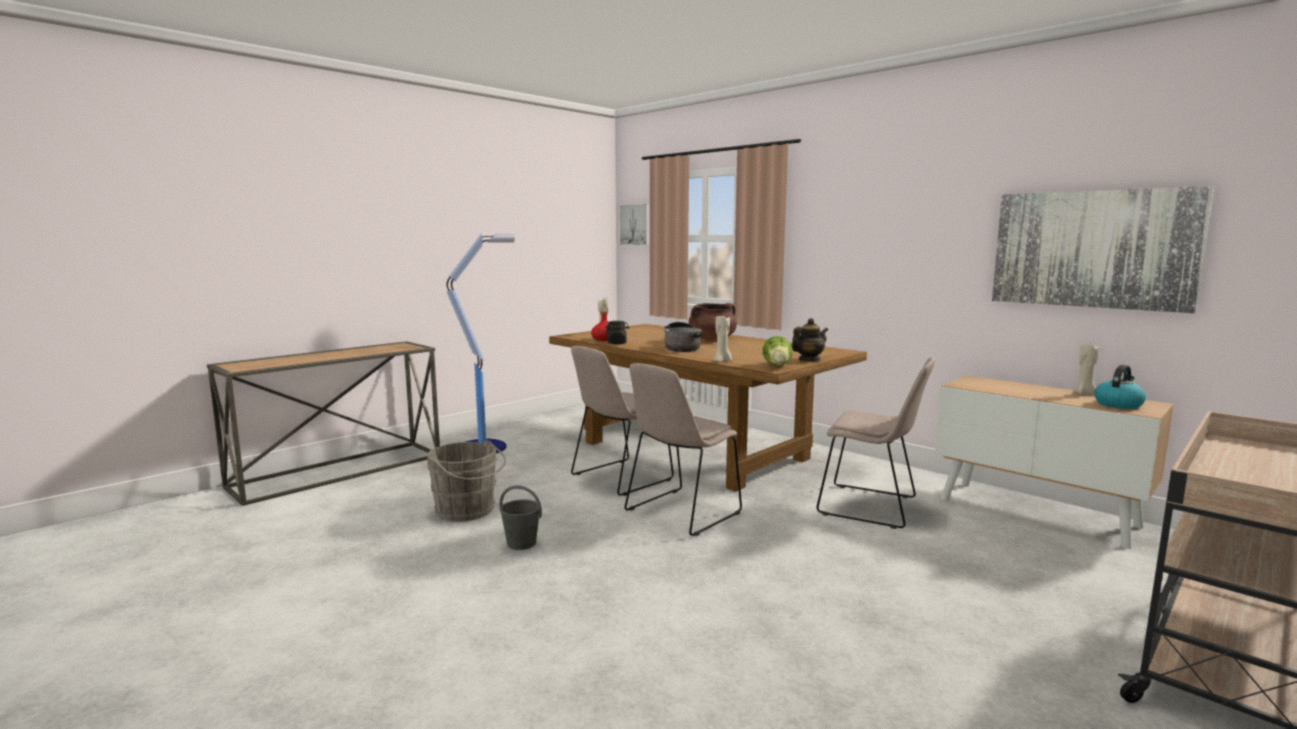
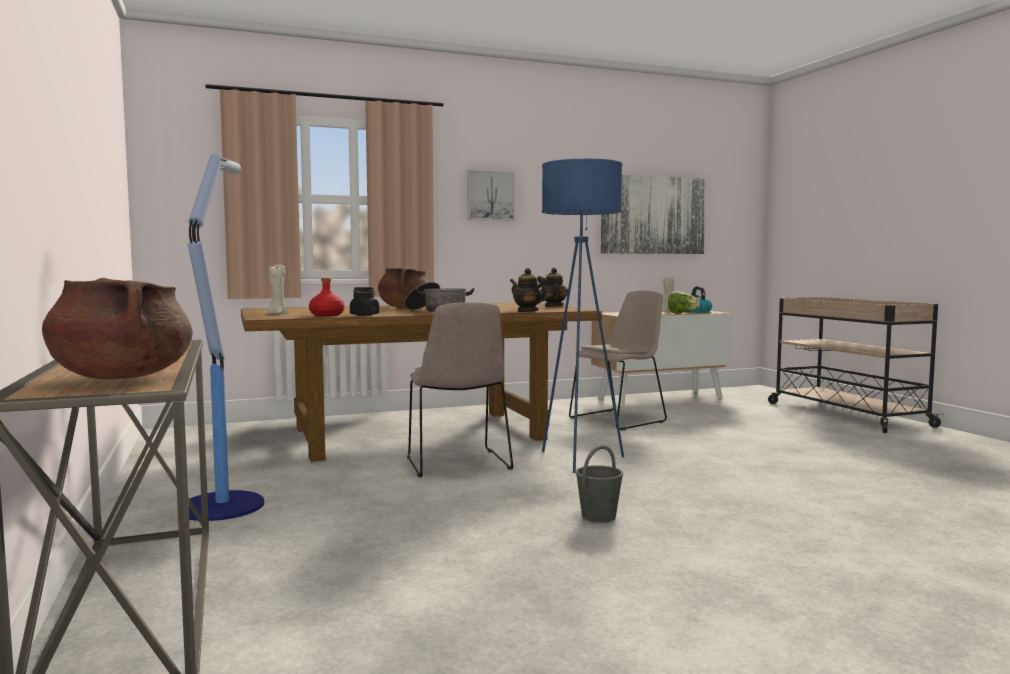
camera: 65 degrees left, 5 degrees down
grey bucket [427,440,506,522] -> none
picture [618,204,650,246] -> picture moved to [467,170,515,221]
beige chair [625,363,742,536] -> blue floor lamp [542,159,624,473]
beige candle [714,316,732,362] -> teapot [510,268,547,312]
lettuce [762,336,793,366] -> lettuce moved to [668,292,700,313]
none -> brown cooking pot [42,278,193,379]

